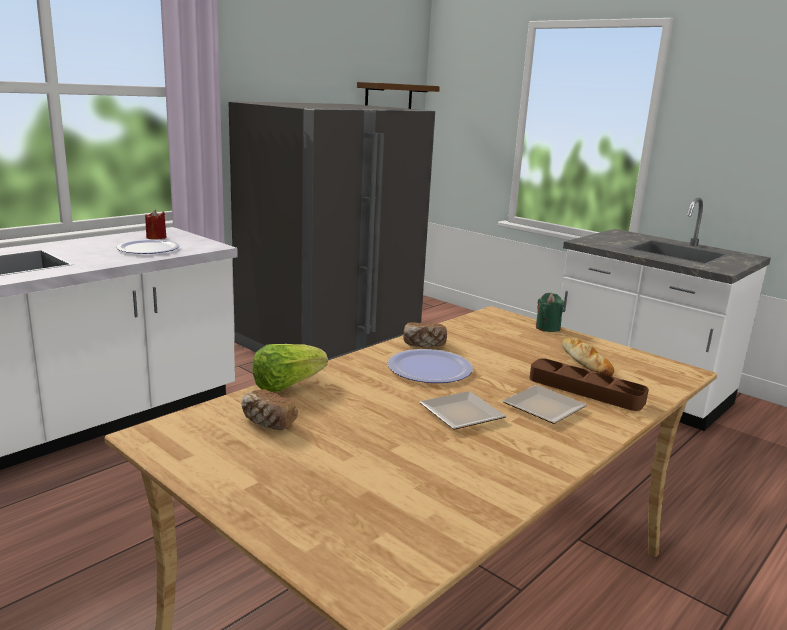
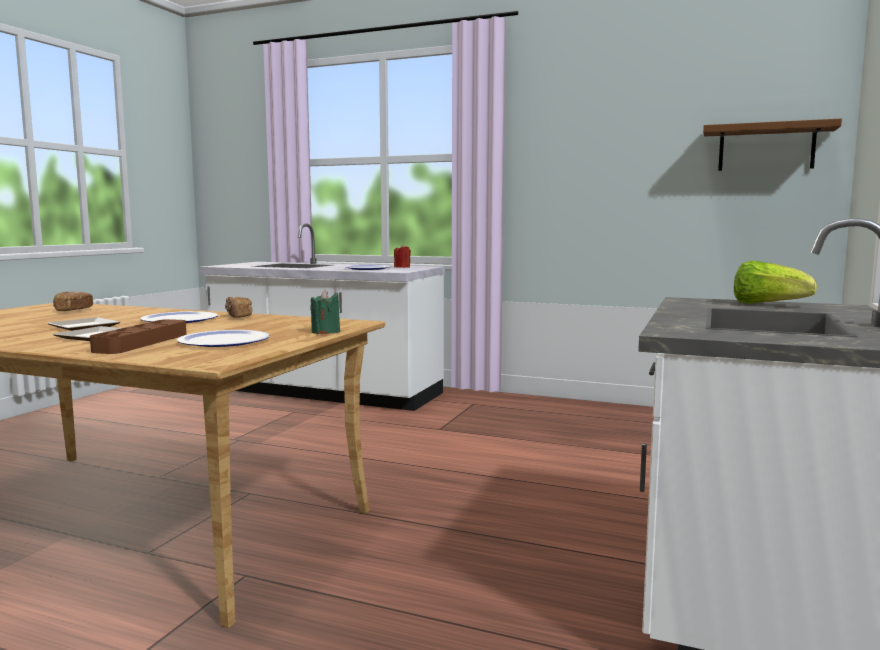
camera: 70 degrees right, 10 degrees down
grey fridge [228,101,435,360] -> none
lettuce [252,344,328,392] -> lettuce moved to [734,261,817,304]
bread [562,337,614,376] -> plate [177,330,270,347]

